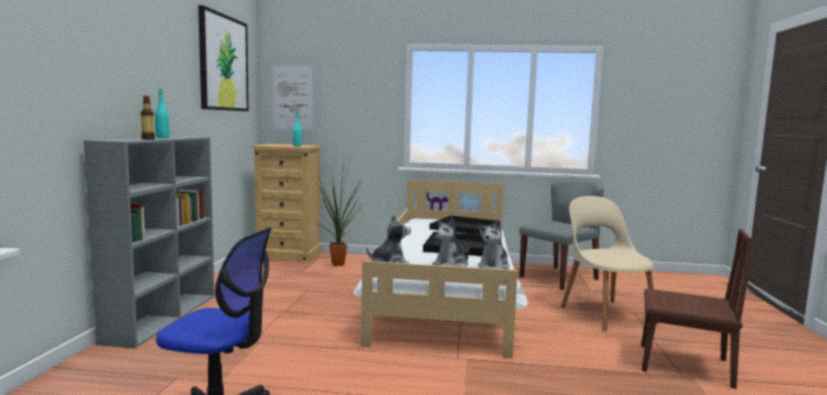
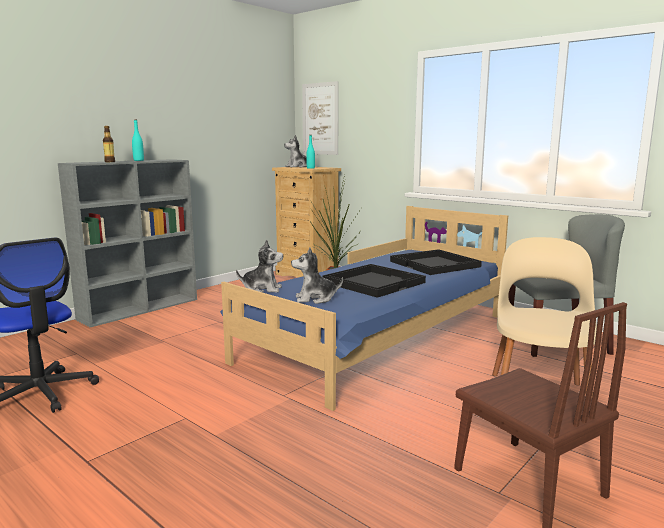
camera: 35 degrees right, 5 degrees up
picture [198,5,249,111] -> none
white bed [353,179,528,359] -> blue bed [220,206,508,411]
plush toy [478,219,510,269] -> plush toy moved to [284,135,307,167]

